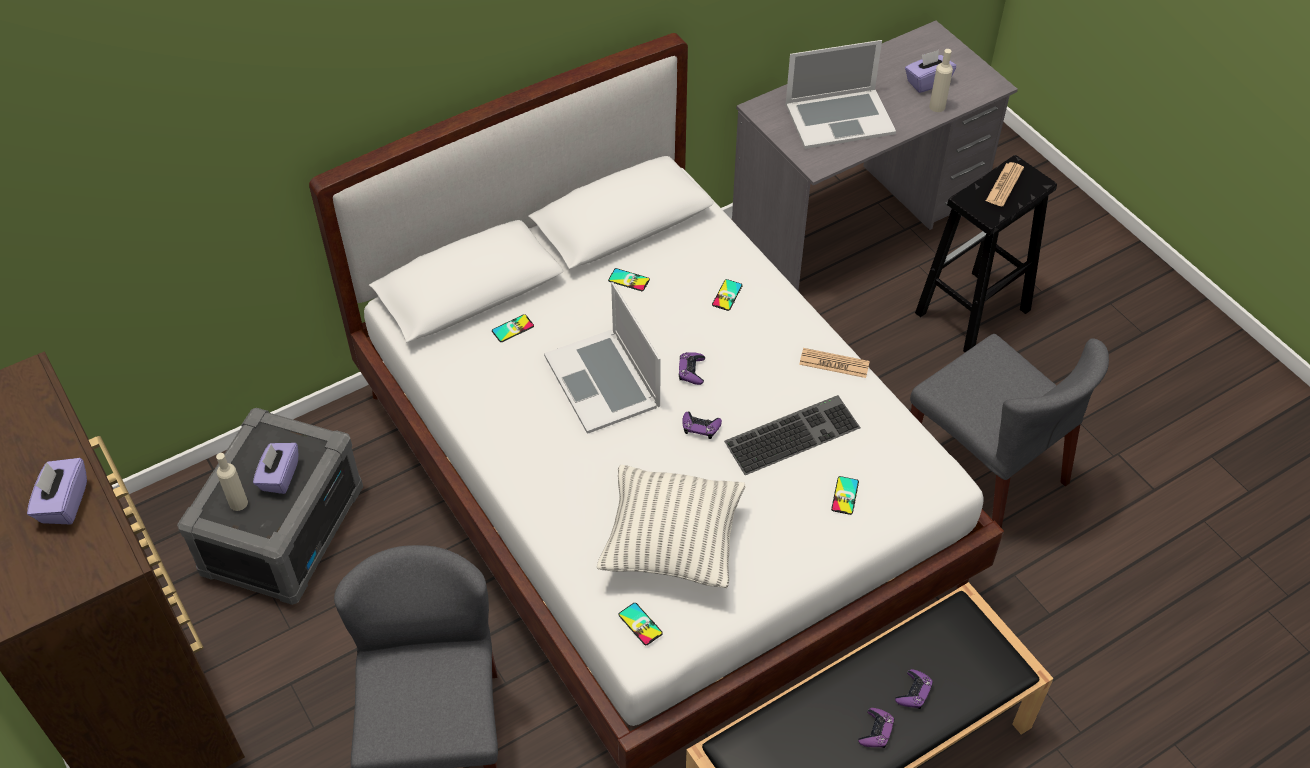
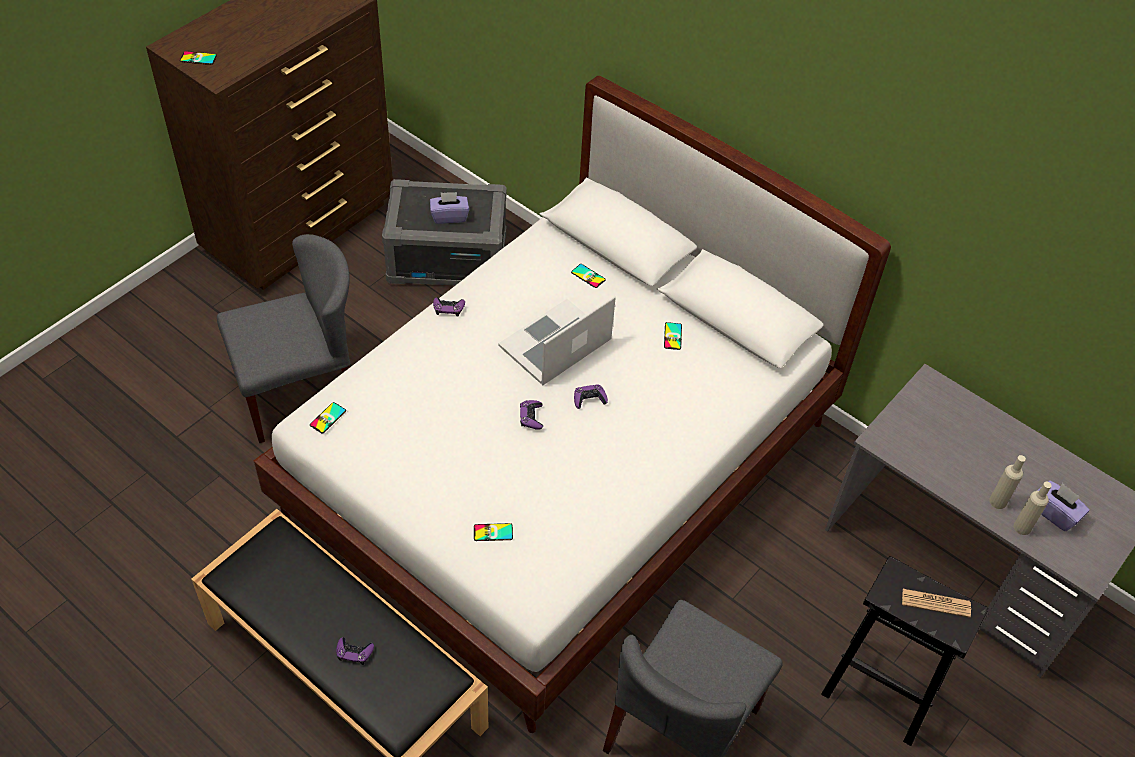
camera: 70 degrees right, 0 degrees up
purple tissue box [27,458,87,525] -> none
beige bottle [216,453,248,511] -> beige bottle moved to [989,455,1026,509]
pillow [597,465,746,588] -> none
phone [712,279,743,311] -> phone moved to [180,51,217,65]
keyboard [724,395,860,475] -> none
laptop [786,40,896,149] -> none
newspaper [799,348,870,378] -> none
purple game controller [858,708,895,748] -> purple game controller moved to [433,297,465,316]

